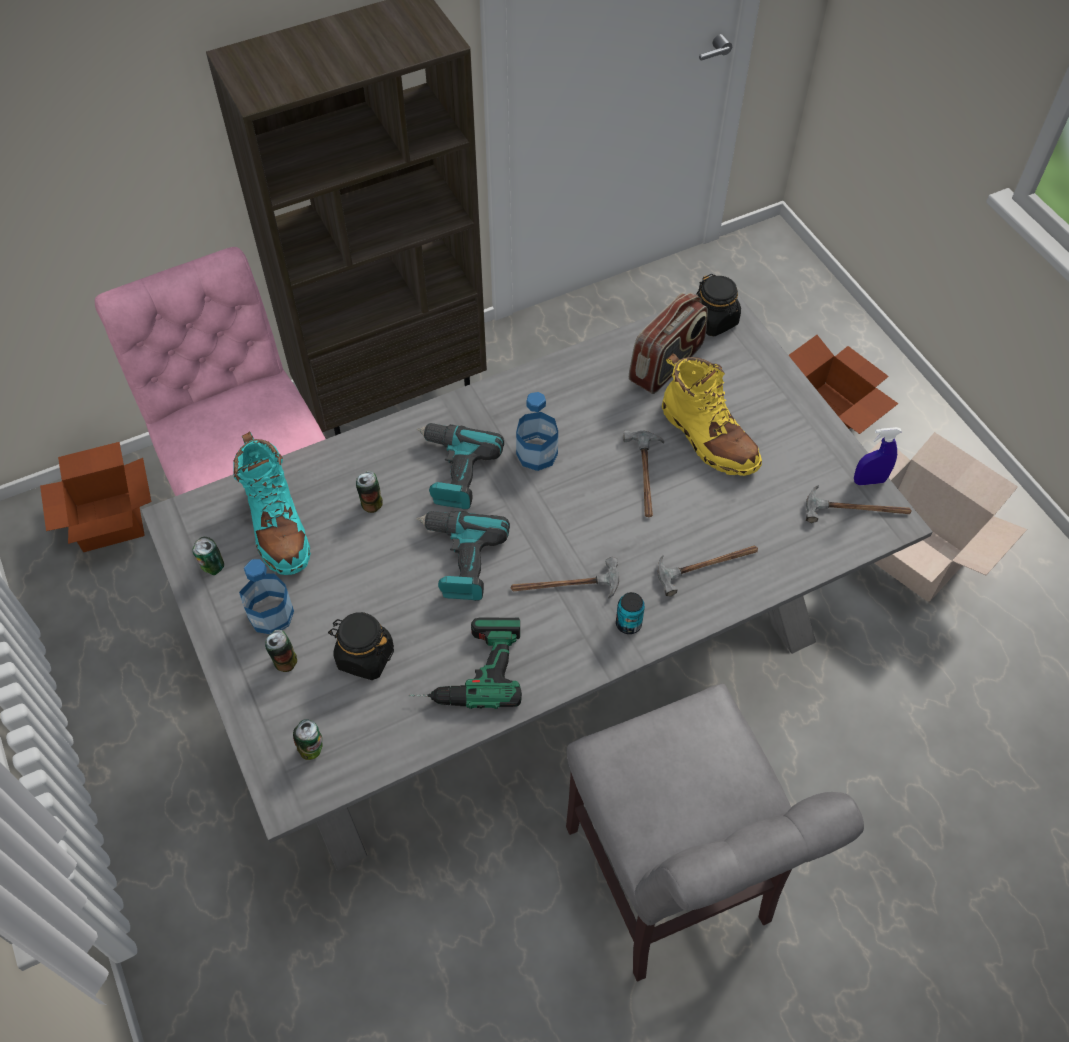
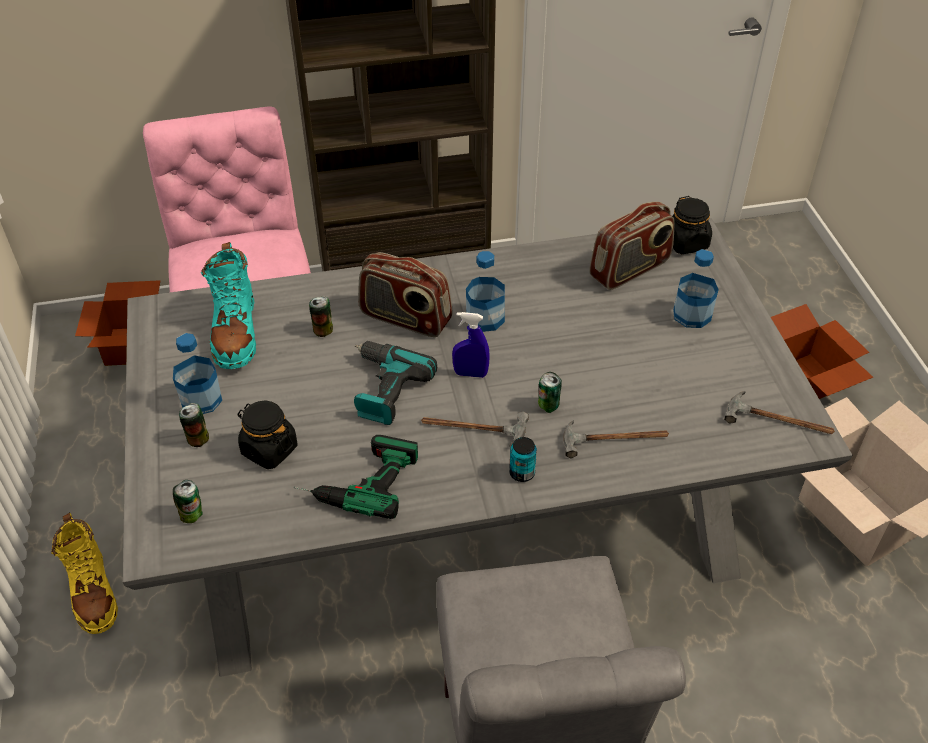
camera: 15 degrees right, 10 degrees down
can [192,537,224,575] -> can moved to [538,372,562,413]
power drill [417,423,504,509] -> radio [358,252,452,337]
hammer [623,430,664,517] -> none
yellow boot [662,353,762,476] -> yellow boot moved to [51,513,118,634]
blue spray bottle [854,427,902,485] -> blue spray bottle moved to [452,312,490,378]
none -> bottle [673,249,719,328]

